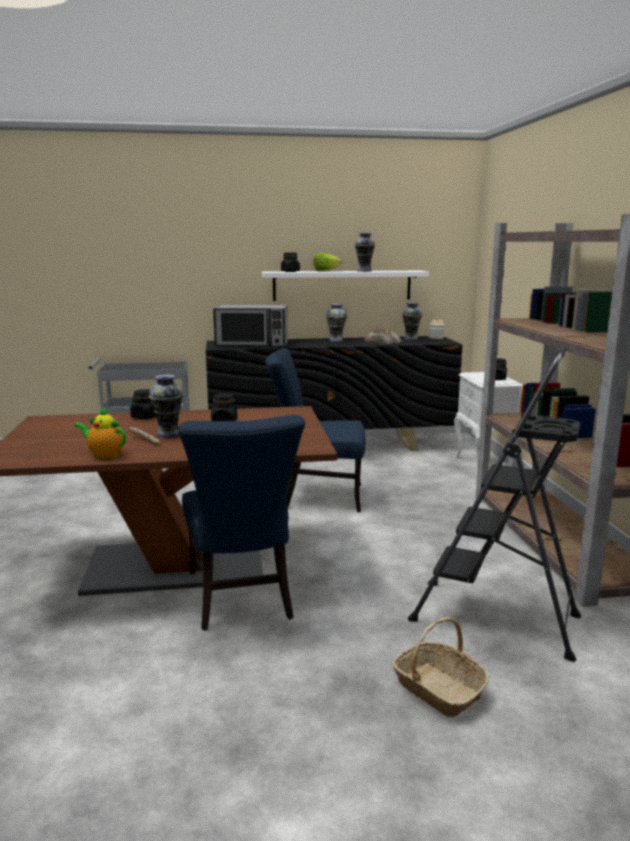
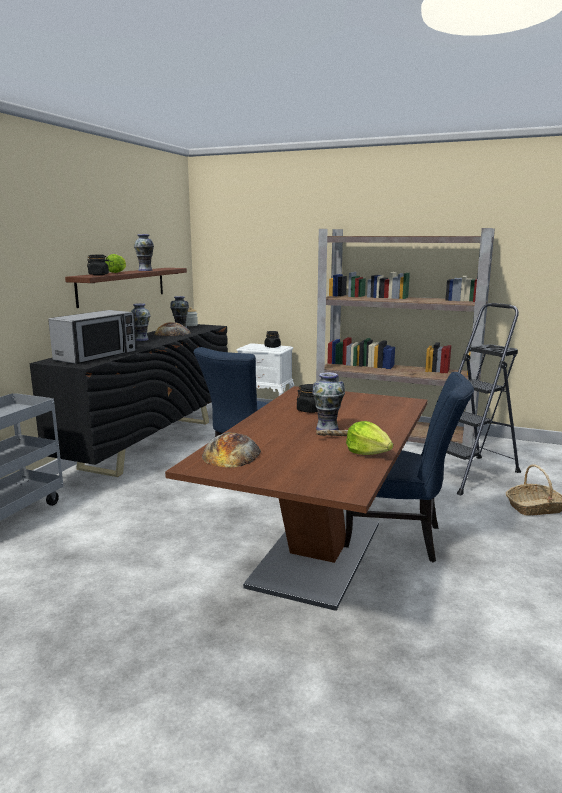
camera: 60 degrees left, 0 degrees up
teapot [74,407,126,459] -> lettuce [346,421,393,455]
black jar [130,389,156,419] -> none
white shelf [262,271,429,301] -> brown shelf [65,268,187,308]
none -> bread [202,432,261,468]

